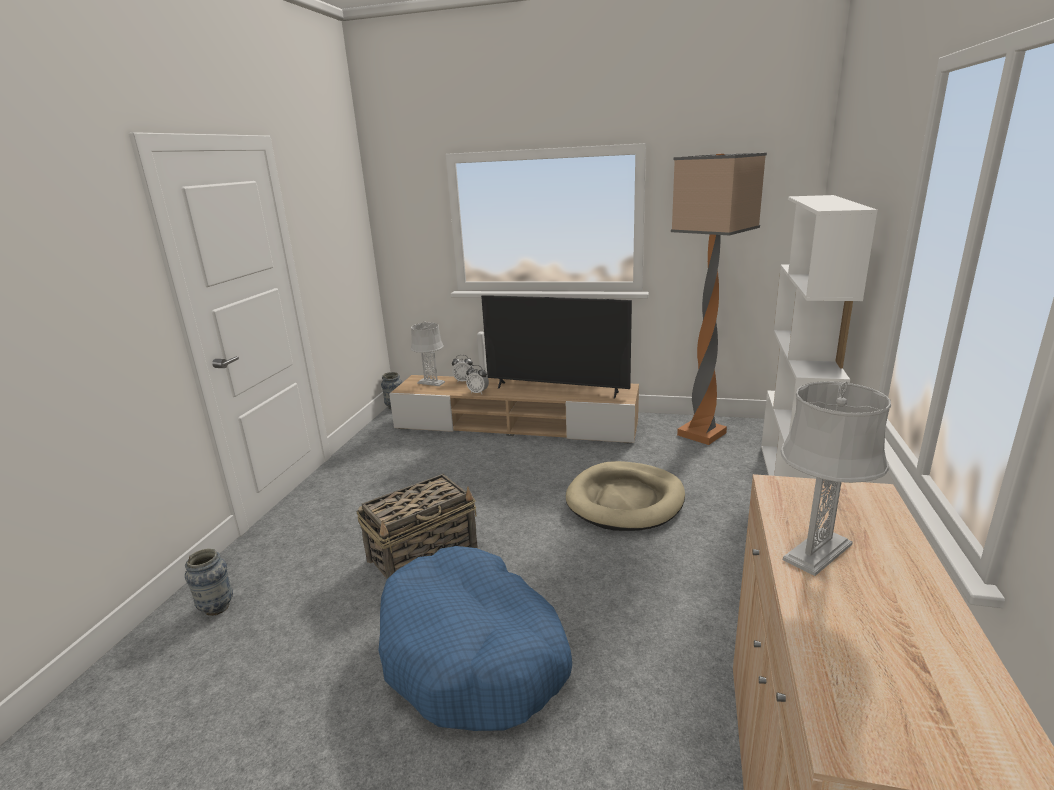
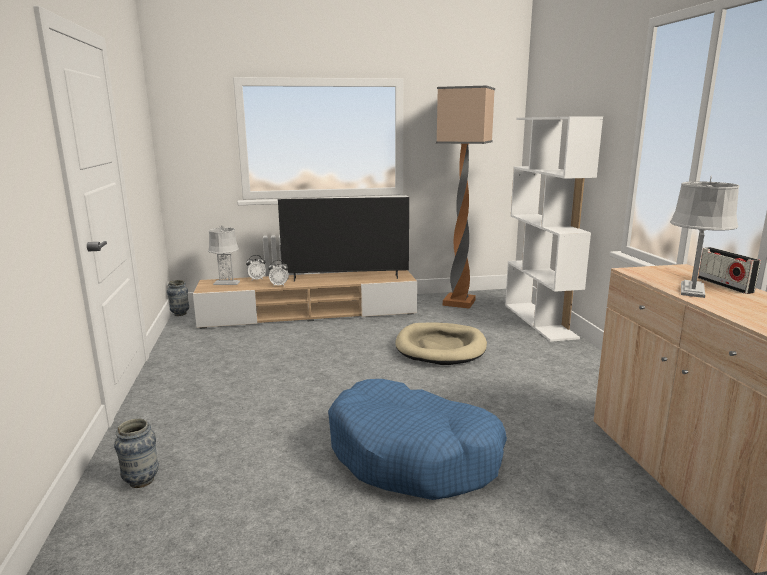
camera: 25 degrees left, 5 degrees down
basket [357,474,478,579] -> none
none -> radio [698,247,761,294]

